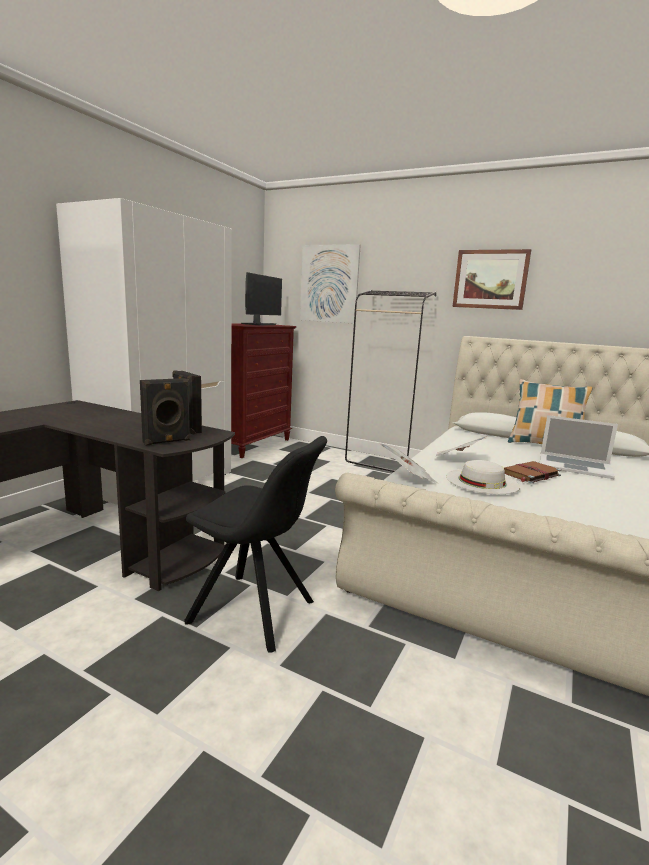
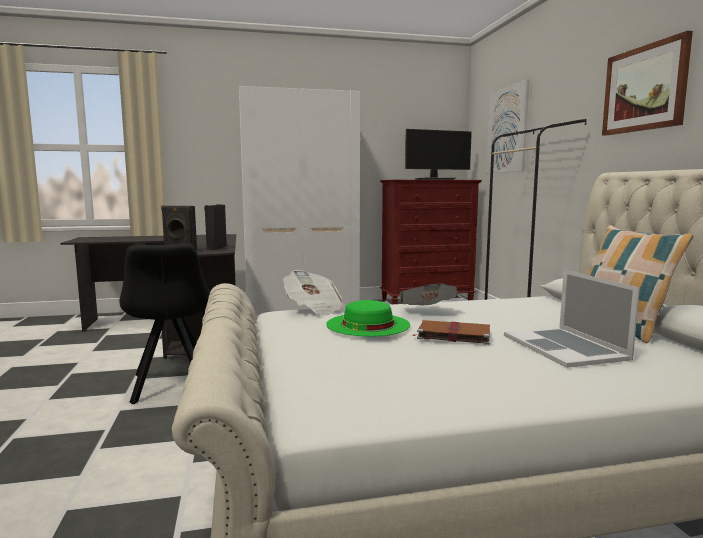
camera: 50 degrees right, 5 degrees down
white hat [446,460,520,494] -> green hat [326,300,410,337]

